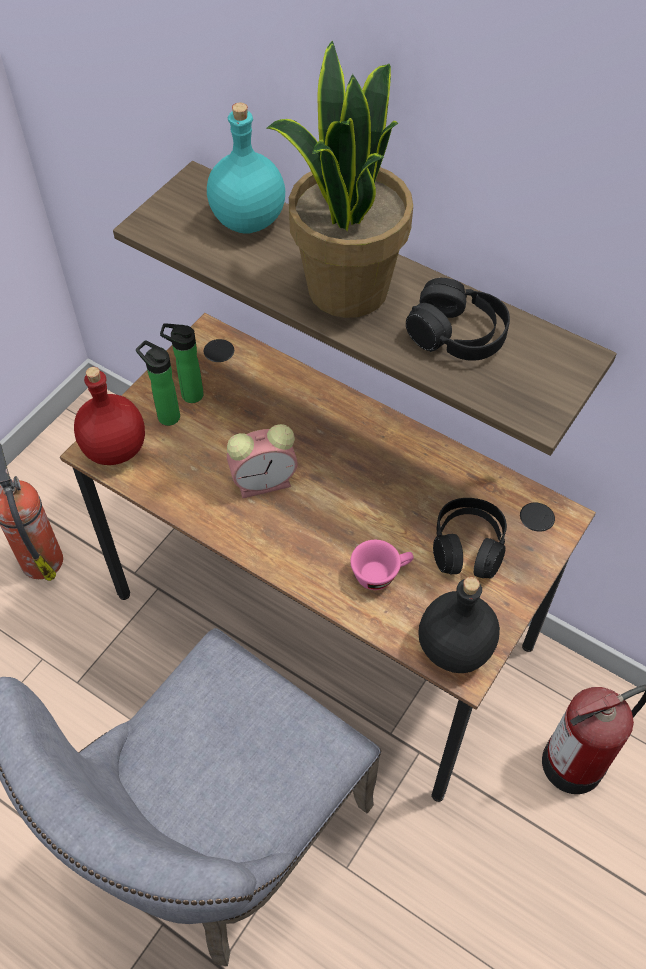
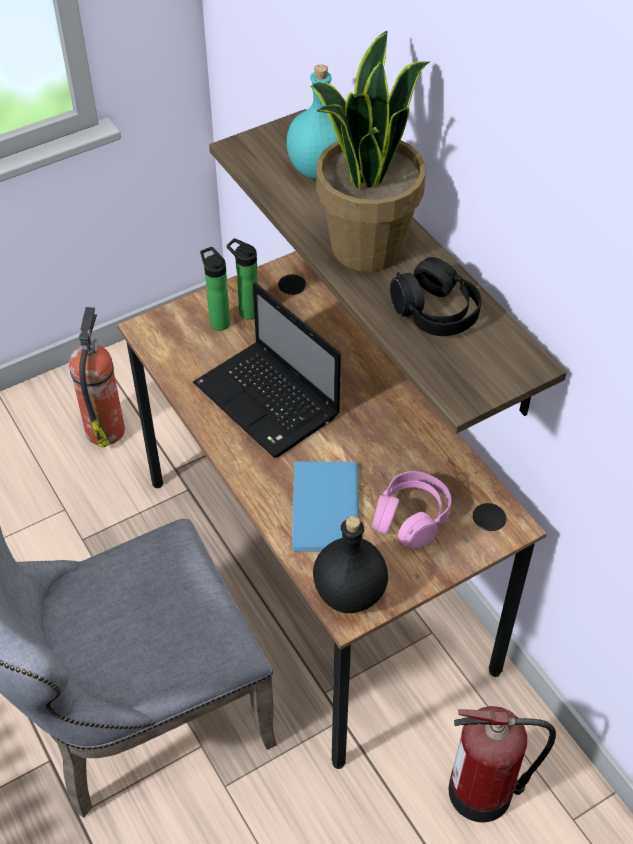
camera: 25 degrees right, 5 degrees down
red bottle [74,367,145,465] -> none
alarm clock [227,424,298,498] -> laptop [193,282,341,458]
pink cup [350,540,414,590] -> blue book [292,461,359,552]
black headphones [433,498,507,578] -> pink headphones [372,471,451,549]

